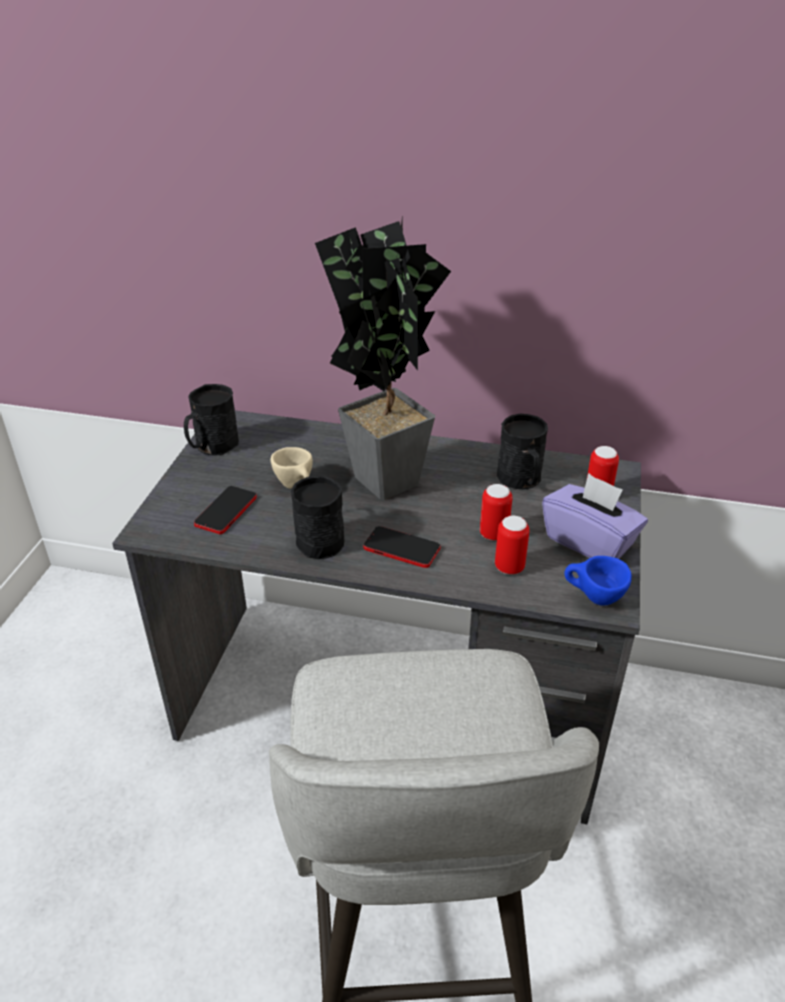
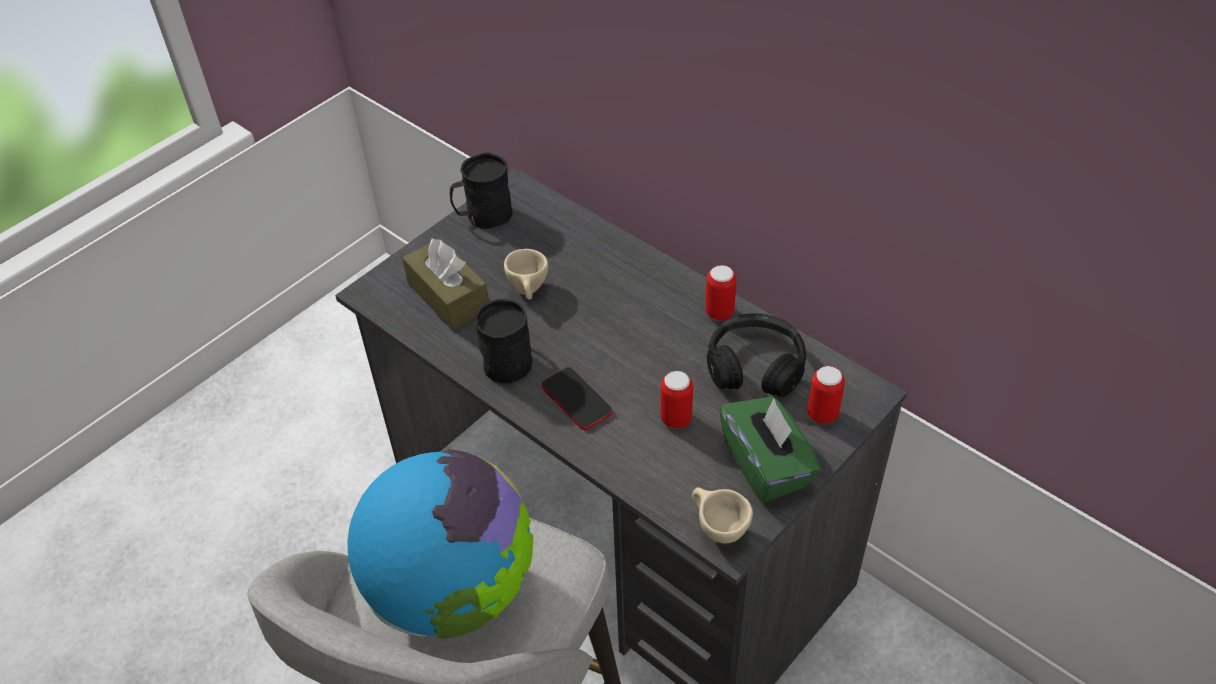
camera: 30 degrees right, 10 degrees up
phone [194,486,257,534] -> brown tissue box [402,238,489,330]
potted plant [315,221,451,500] -> none
can [495,516,530,575] -> can moved to [705,265,737,321]
black mug [497,414,548,489] -> black headphones [707,313,806,397]
purple tissue box [542,473,648,559] -> green tissue box [719,396,821,503]
blue cup [564,556,632,605] -> beige cup [692,487,753,544]
none -> globe [347,449,533,639]

